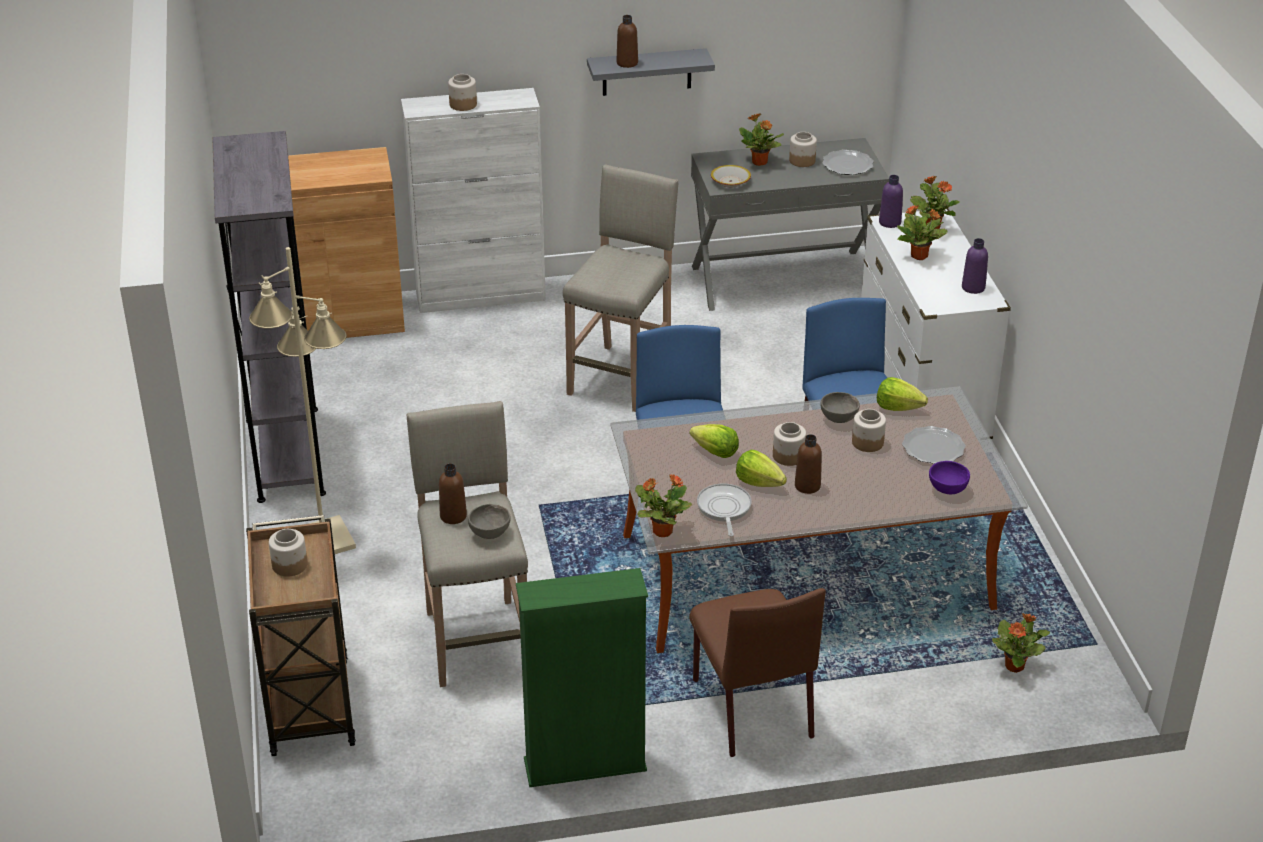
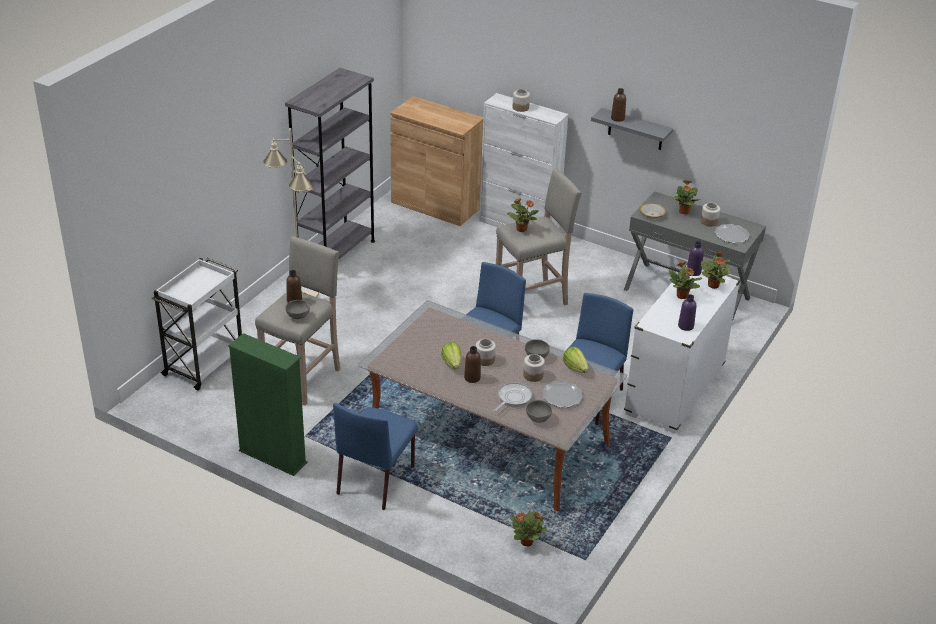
camera: 40 degrees right, 0 degrees up
brown cart [246,515,356,756] -> white cart [152,258,242,391]
jar [269,529,307,577] -> none
potted plant [635,474,692,537] -> potted plant moved to [507,198,539,232]
lettuce [689,424,739,458] -> none
brown chair [689,588,826,757] -> blue chair [333,403,418,510]
frying pan [697,484,752,536] -> frying pan moved to [493,382,532,412]
purple bowl [929,461,970,494] -> grey bowl [526,400,552,423]

